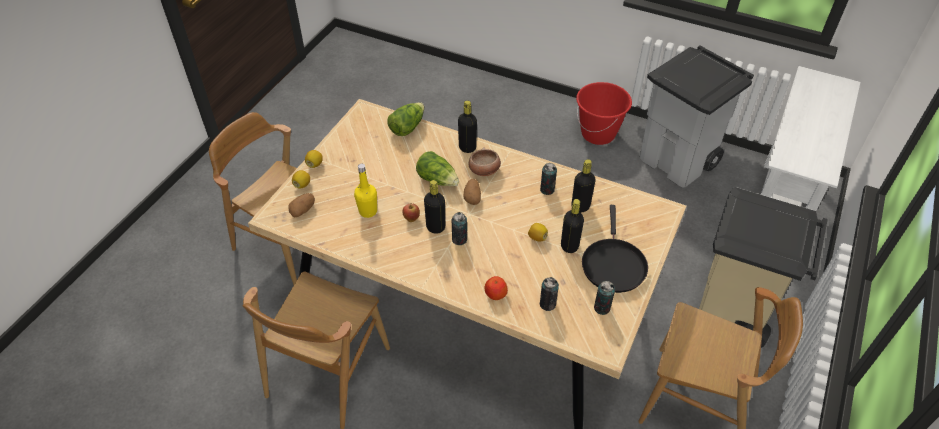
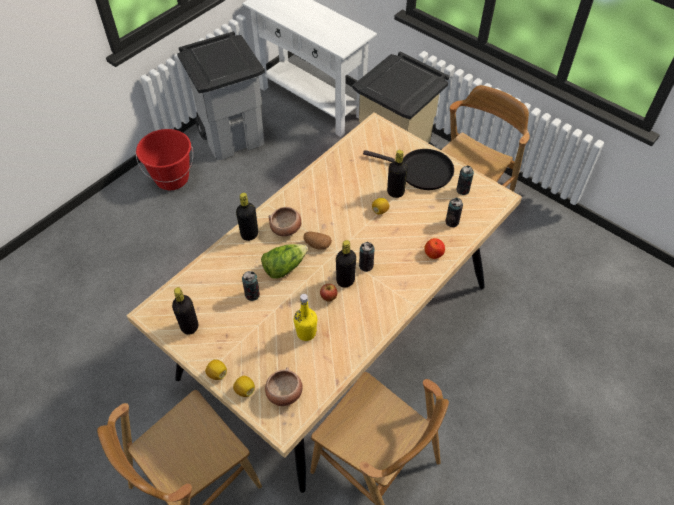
camera: 75 degrees left, 5 degrees up
potato [288,193,315,217] -> bowl [265,367,303,406]
lettuce [387,102,424,136] -> none
can [540,163,557,195] -> can moved to [242,271,260,301]
black bottle [571,159,596,212] -> black bottle moved to [172,287,198,335]

